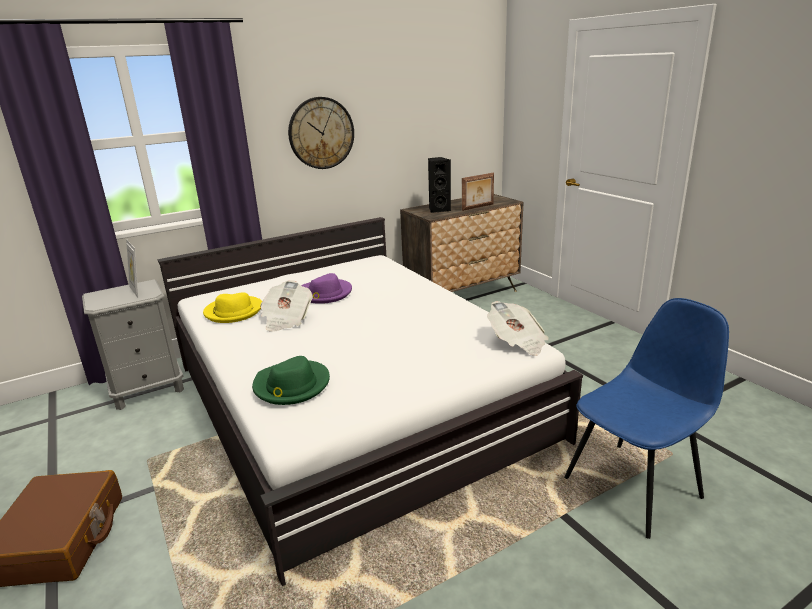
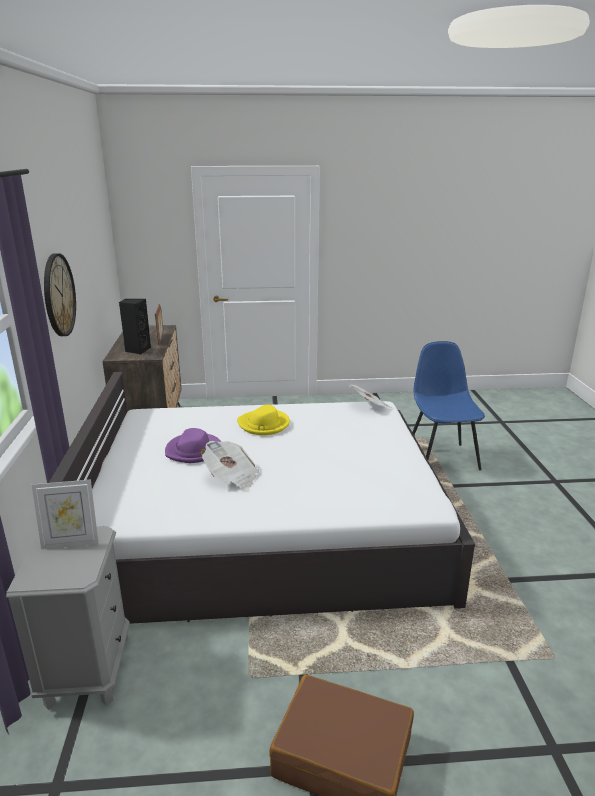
camera: 65 degrees left, 0 degrees up
yellow hat [203,293,262,323] -> yellow hat moved to [237,405,290,435]
green hat [252,356,330,405] -> none

